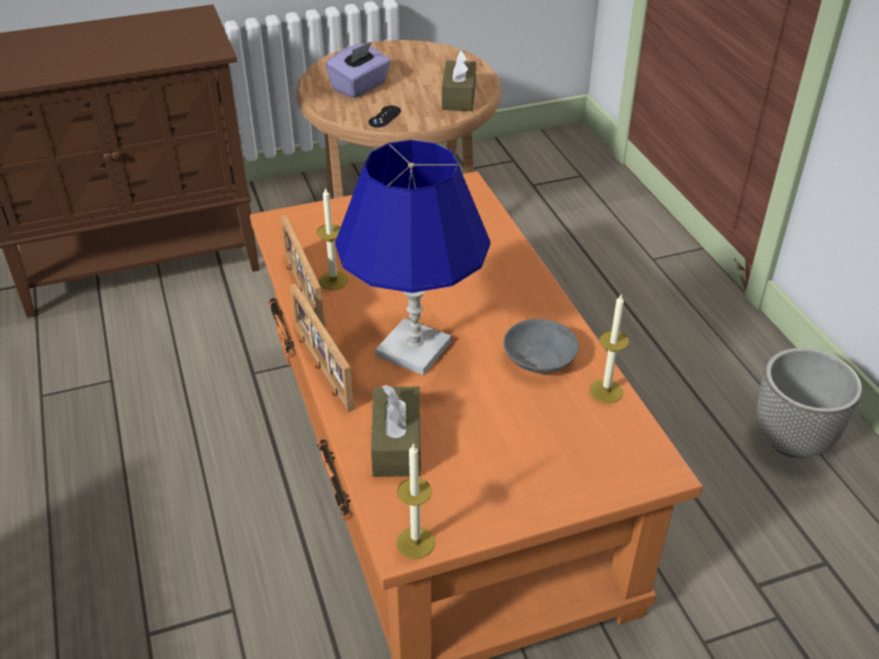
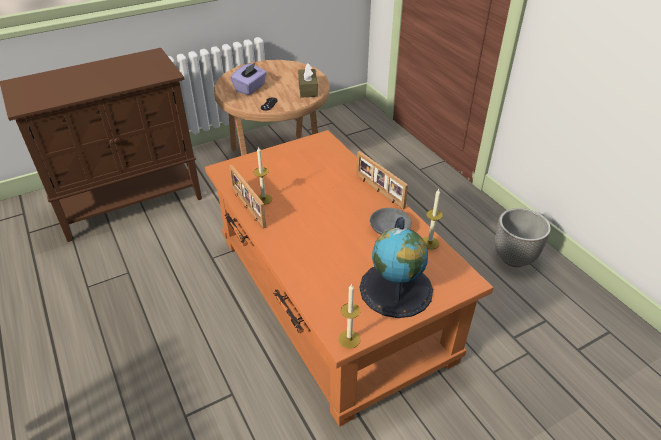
camera: 10 degrees left, 0 degrees up
picture frame [290,283,354,412] -> picture frame moved to [356,151,408,209]
blue table lamp [335,140,491,375] -> none
brown tissue box [371,385,421,477] -> none
none -> globe [359,217,433,318]

